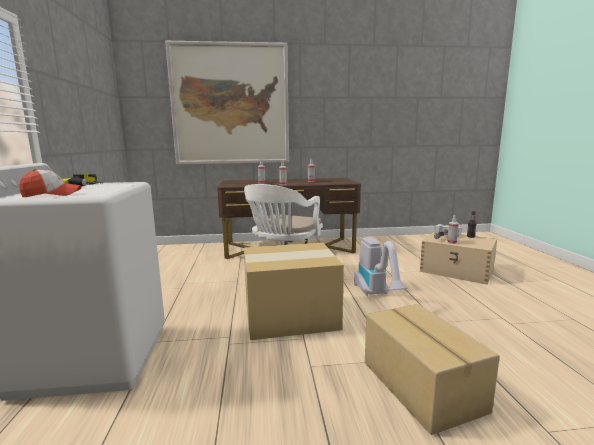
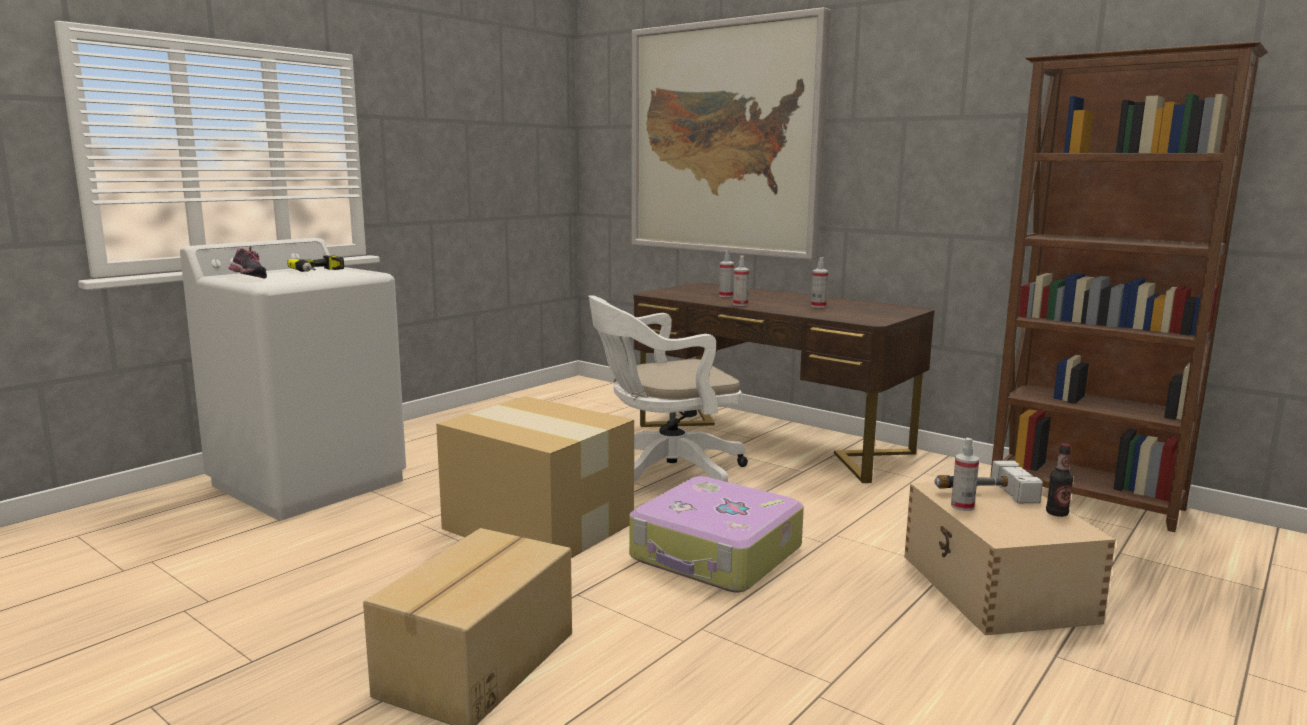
camera: 45 degrees right, 0 degrees up
cap [19,169,81,197] -> shoe [229,246,267,278]
vacuum cleaner [354,237,408,296] -> suitcase [629,476,804,593]
none -> brown bookcase [990,41,1268,532]

